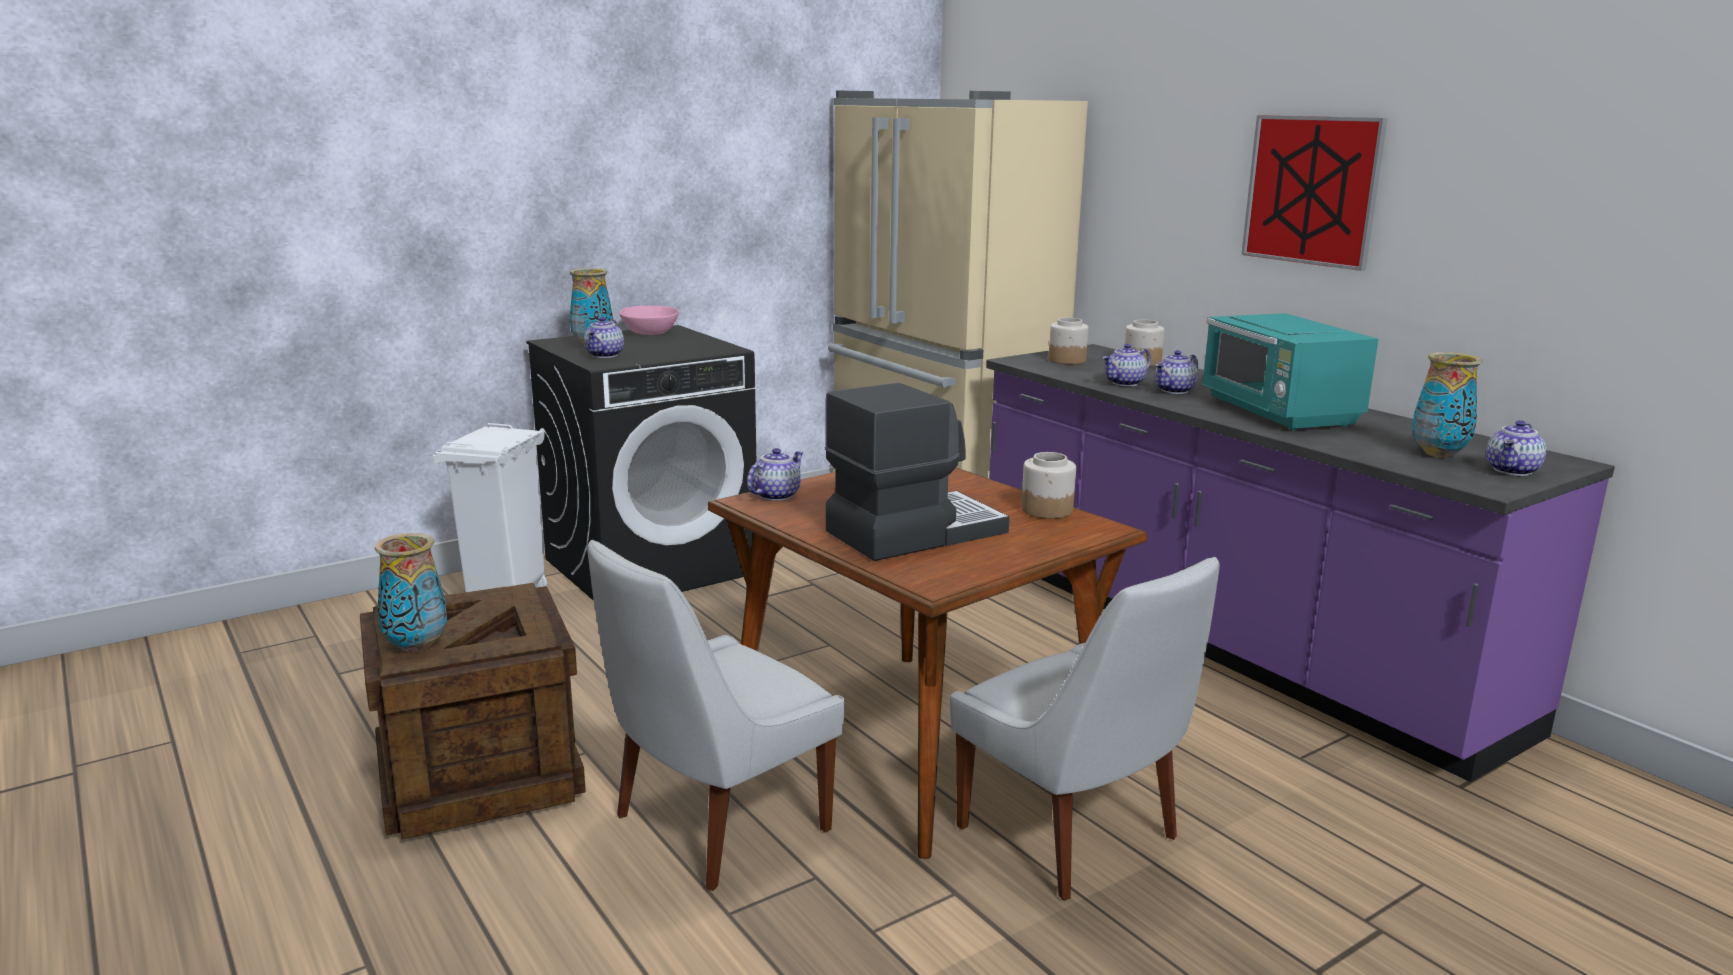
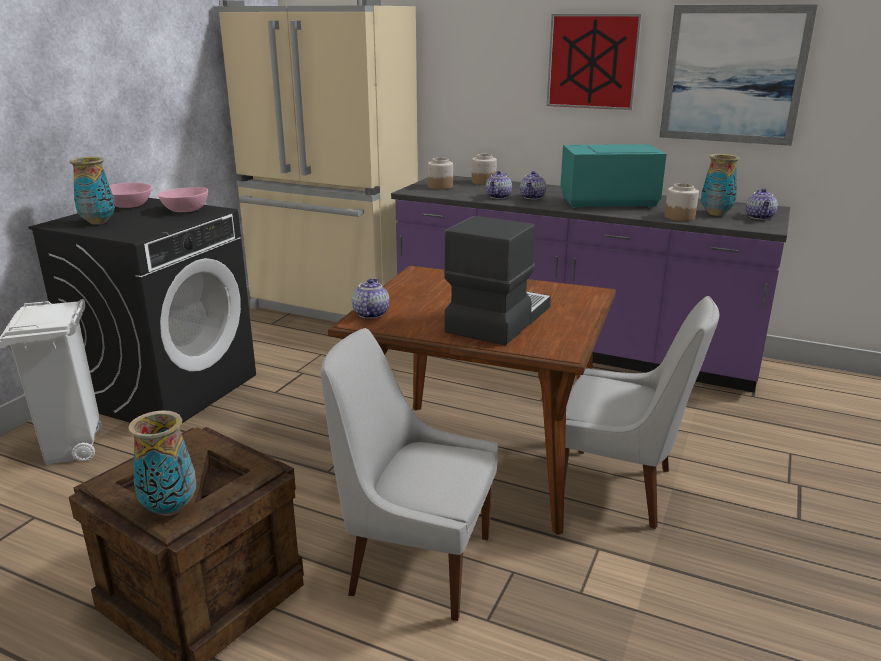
camera: 30 degrees left, 5 degrees up
teapot [584,317,624,358] -> none
white chair [587,540,845,891] -> white chair turned 90 degrees clockwise [321,328,498,621]
jar [1021,452,1076,519] -> jar moved to [665,183,699,221]
turquoise microwave [1202,313,1378,431] -> turquoise microwave turned 135 degrees clockwise [560,144,667,208]
none -> pink bowl [158,187,208,212]
none -> picture [659,4,818,146]

